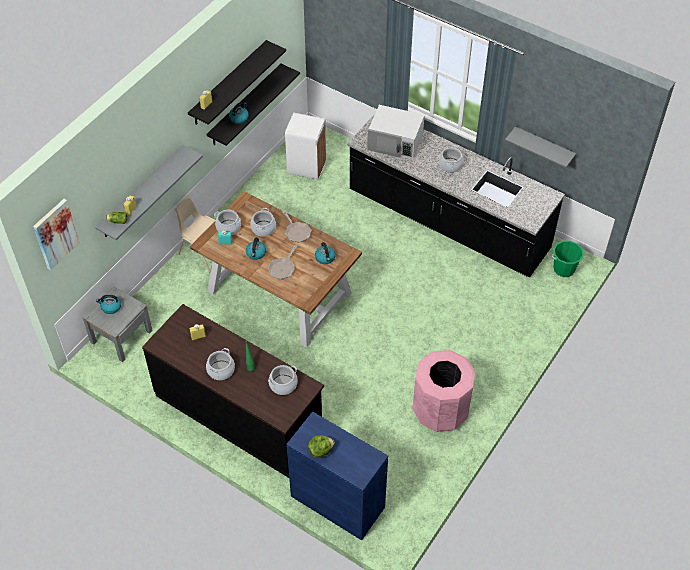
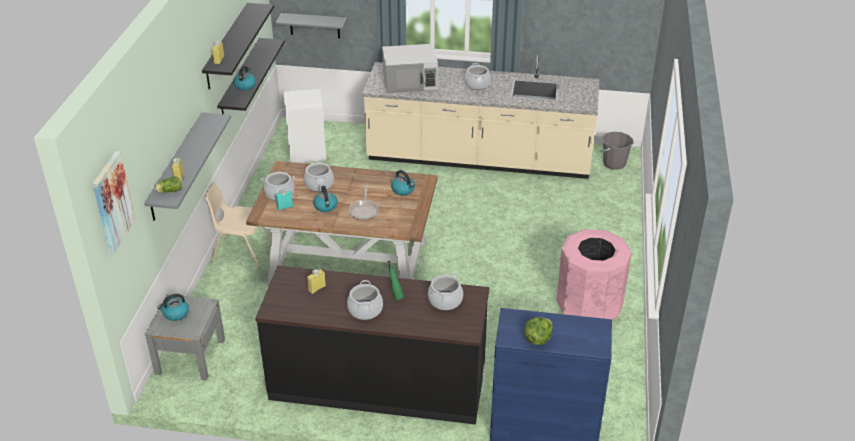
camera: 25 degrees left, 15 degrees down
frying pan [283,211,311,243] -> none
black counter [347,114,565,277] -> beige counter [362,55,599,179]
grey shelf [505,126,576,168] -> grey shelf moved to [275,13,347,38]
green bucket [552,241,584,277] -> grey bucket [601,132,634,170]

